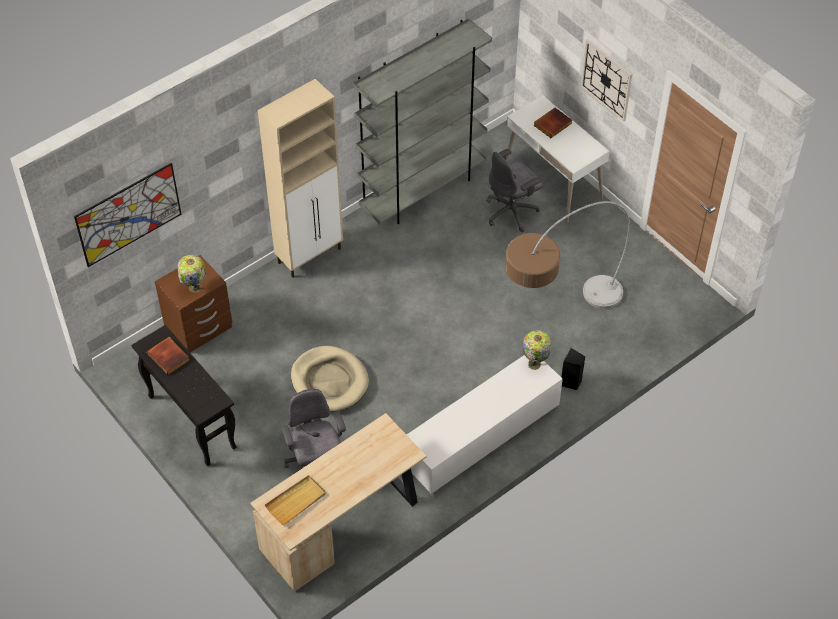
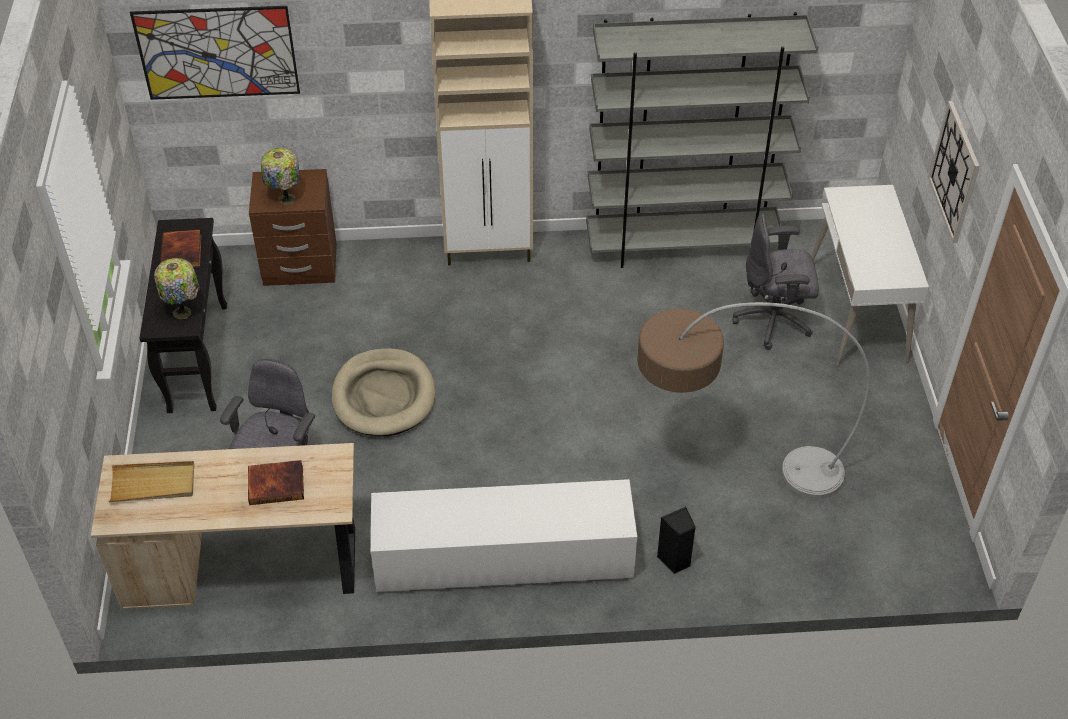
camera: 35 degrees right, 5 degrees down
table lamp [523,330,551,370] -> table lamp moved to [154,258,200,319]
book [533,108,572,138] -> book moved to [248,460,304,505]

